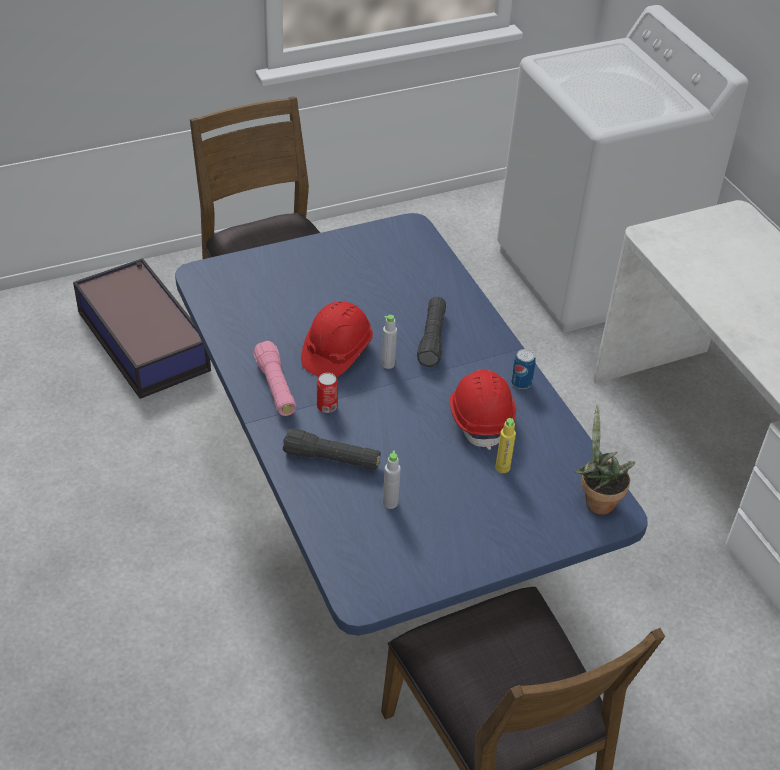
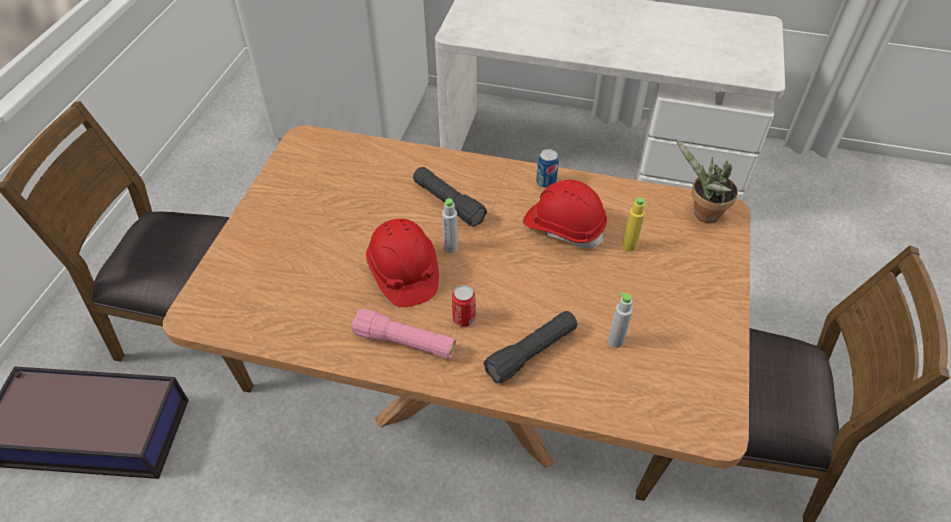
camera: 50 degrees left, 5 degrees up
blue dining table [175,213,647,636] -> brown dining table [163,125,750,469]

